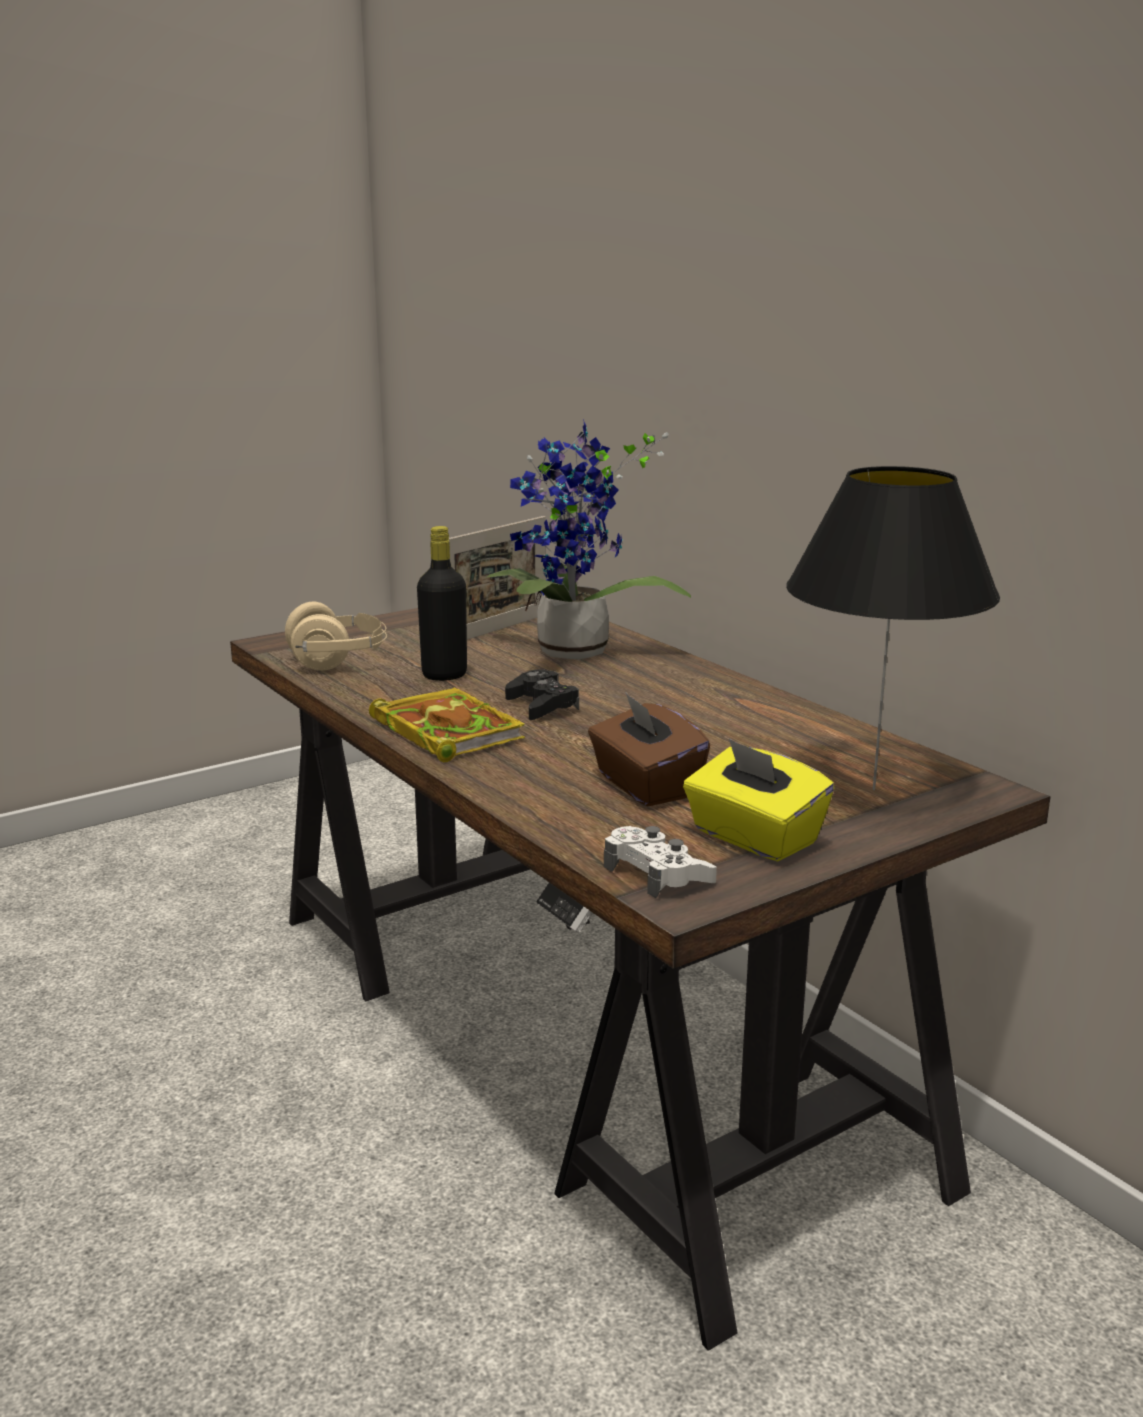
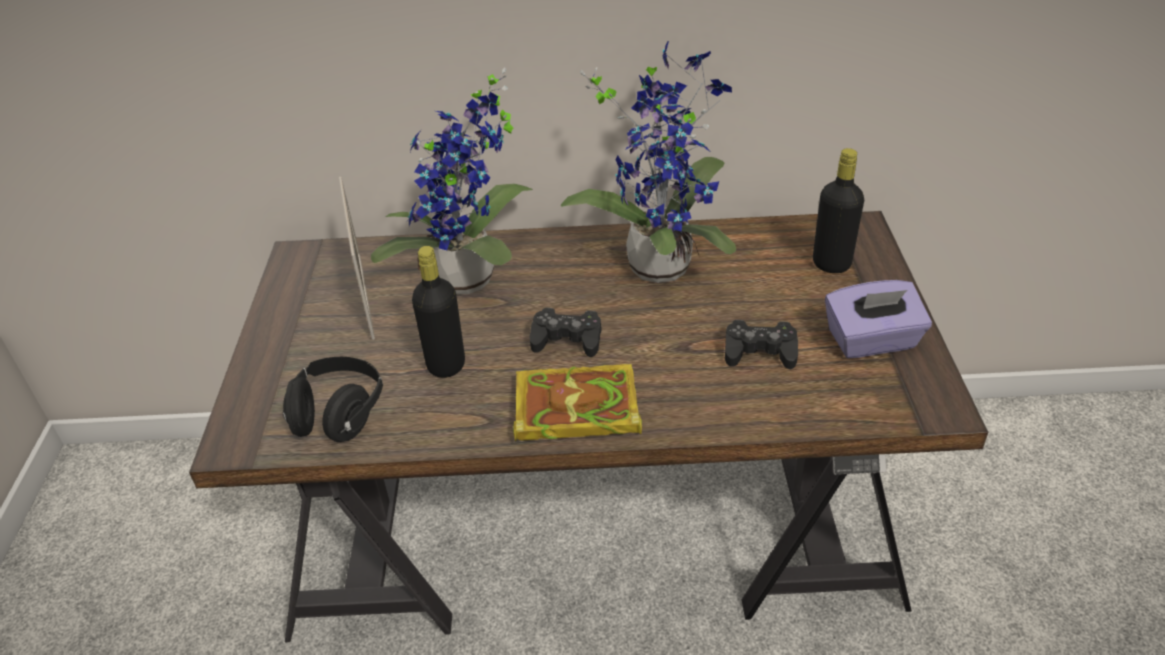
camera: 55 degrees left, 20 degrees up
beige headphones [285,602,387,671] -> black headphones [283,357,383,442]
brown tissue box [588,692,710,806] -> black game controller [725,320,798,369]
white game controller [604,826,717,898] -> none
yellow tissue box [683,739,835,861] -> purple tissue box [825,280,932,358]
black table lamp [786,466,1000,790] -> black bottle [813,148,864,273]
none -> potted plant [560,41,736,283]

